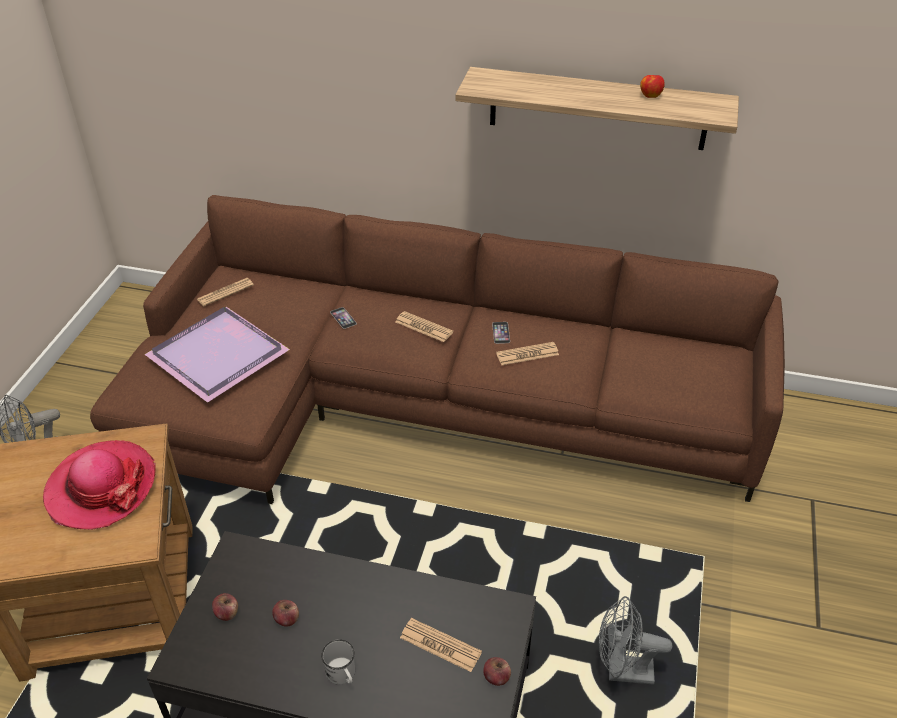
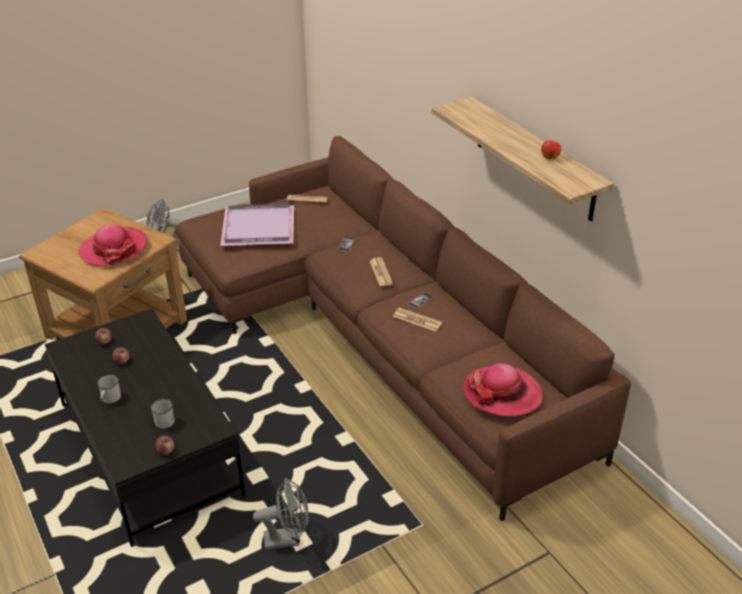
camera: 45 degrees right, 5 degrees down
newspaper [400,618,482,672] -> white mug [151,399,175,429]
grey fan [599,596,673,685] -> grey fan turned 120 degrees clockwise [253,478,309,550]
none -> hat [463,363,543,417]

